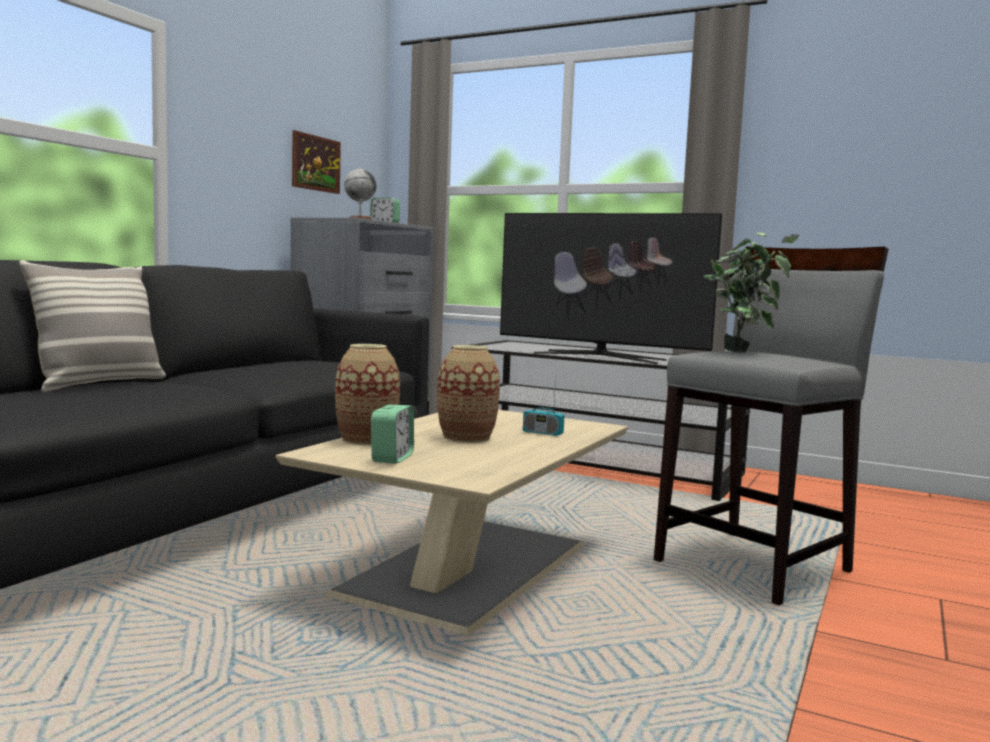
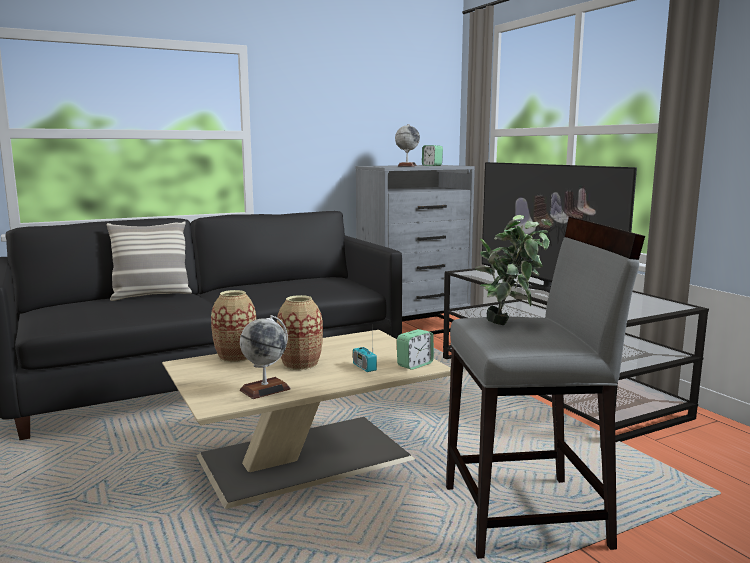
camera: 35 degrees right, 5 degrees up
picture [292,130,341,194] -> none
alarm clock [371,405,414,464] -> alarm clock moved to [397,329,434,370]
none -> globe [240,315,291,399]

